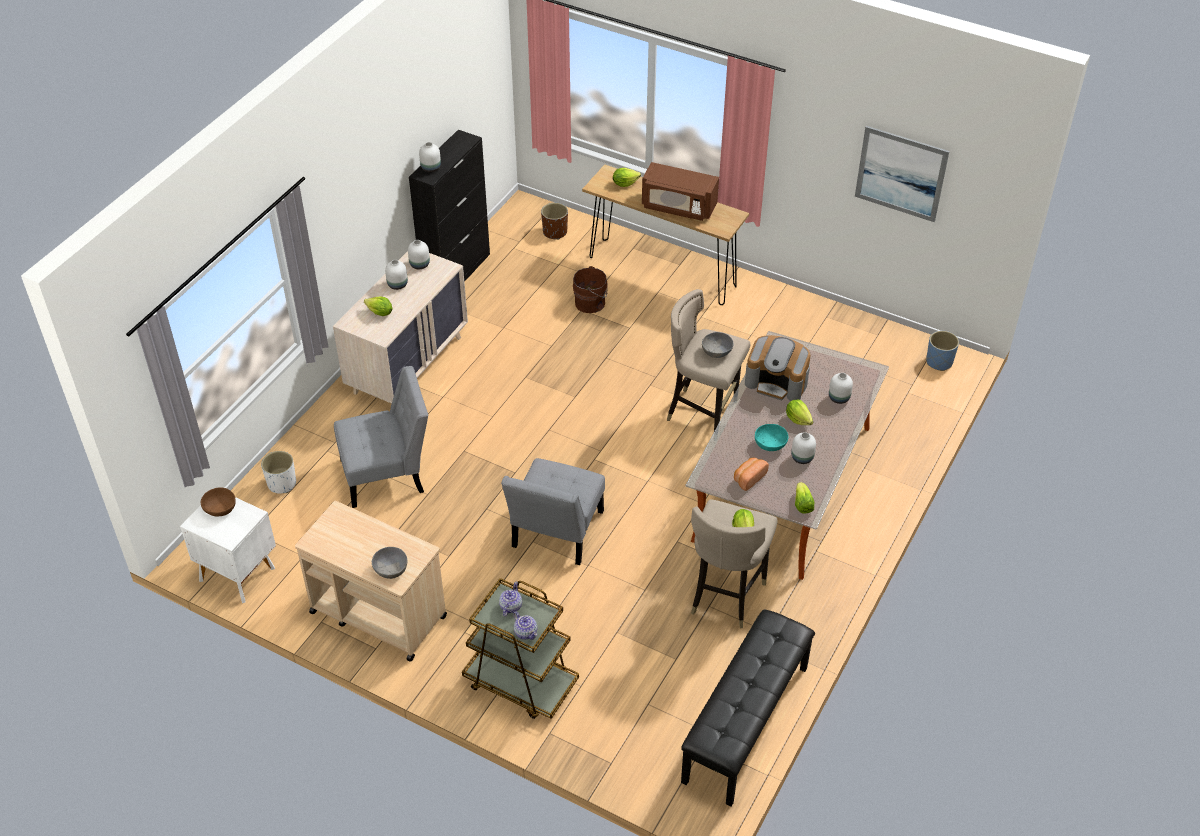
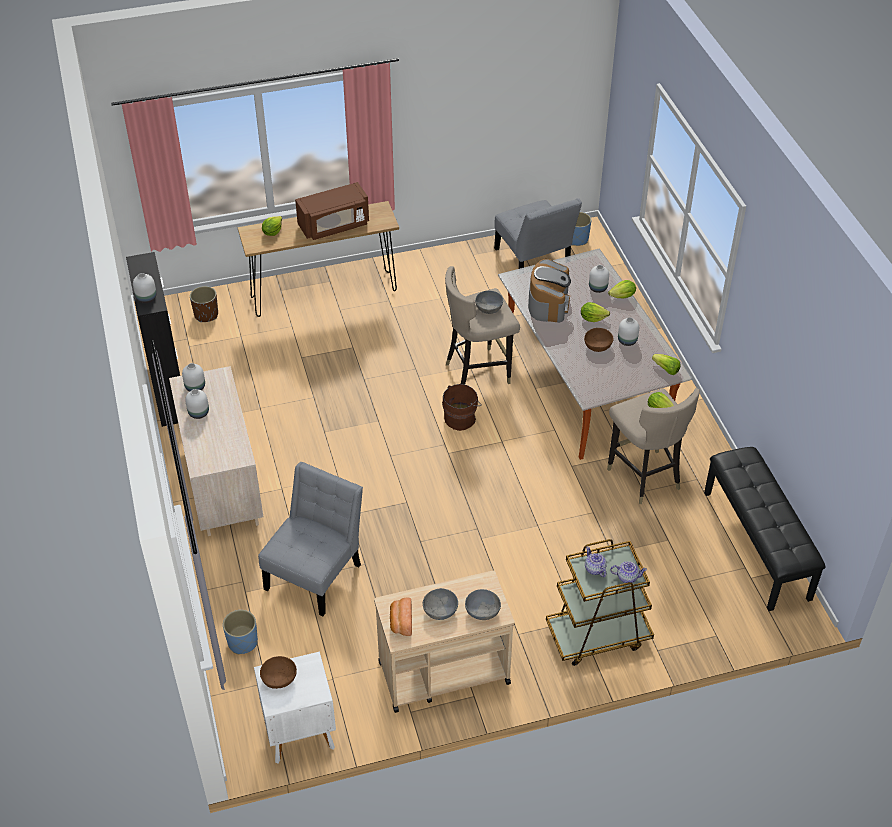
camera: 45 degrees left, 0 degrees up
white planter [261,451,296,494] -> blue planter [223,610,258,654]
lettuce [364,297,392,316] -> lettuce moved to [608,280,636,298]
grey chair [501,458,605,565] -> grey chair moved to [494,198,582,269]
brown bucket [573,266,608,313] -> brown bucket moved to [442,384,482,431]
bread [734,458,769,491] -> bread moved to [390,598,412,636]
coffee machine [745,335,811,401] -> coffee machine turned 60 degrees counterclockwise [528,259,571,323]
turquoise bowl [755,424,788,451] -> brown bowl [584,328,614,352]
picture [855,126,949,222] -> none
none -> grey bowl [423,588,458,620]

